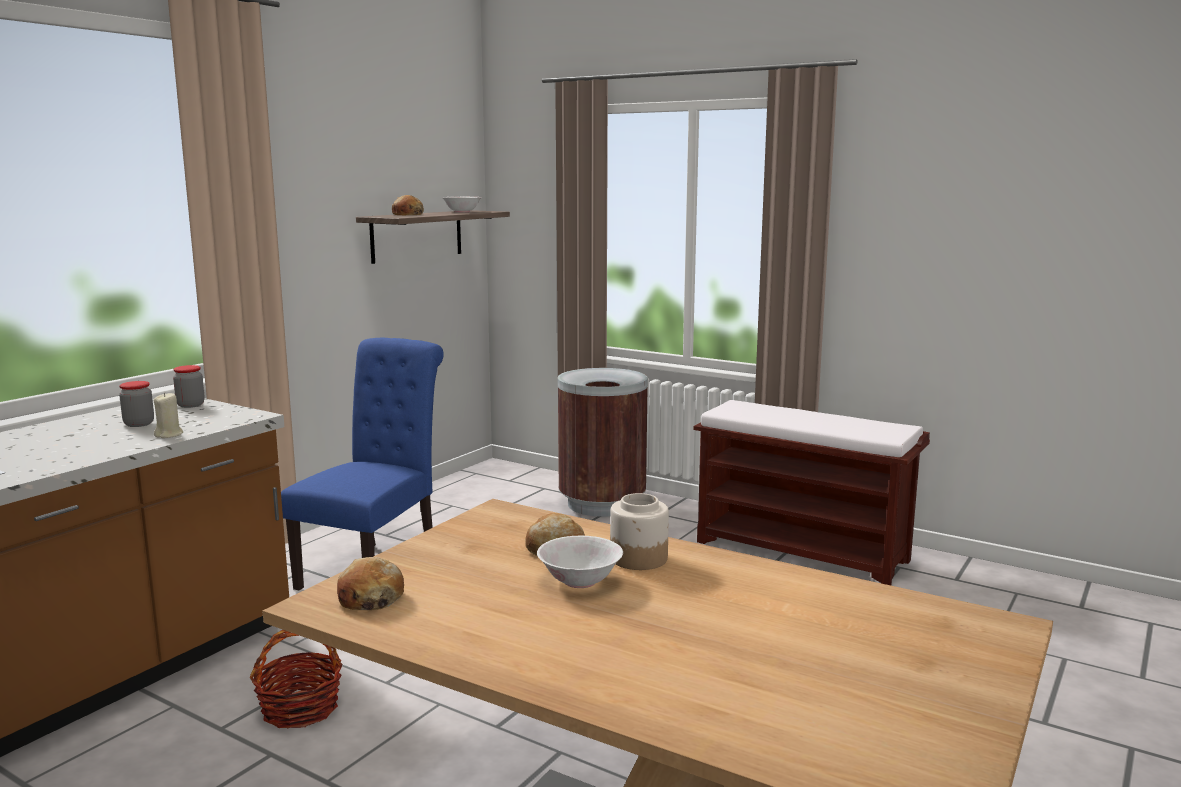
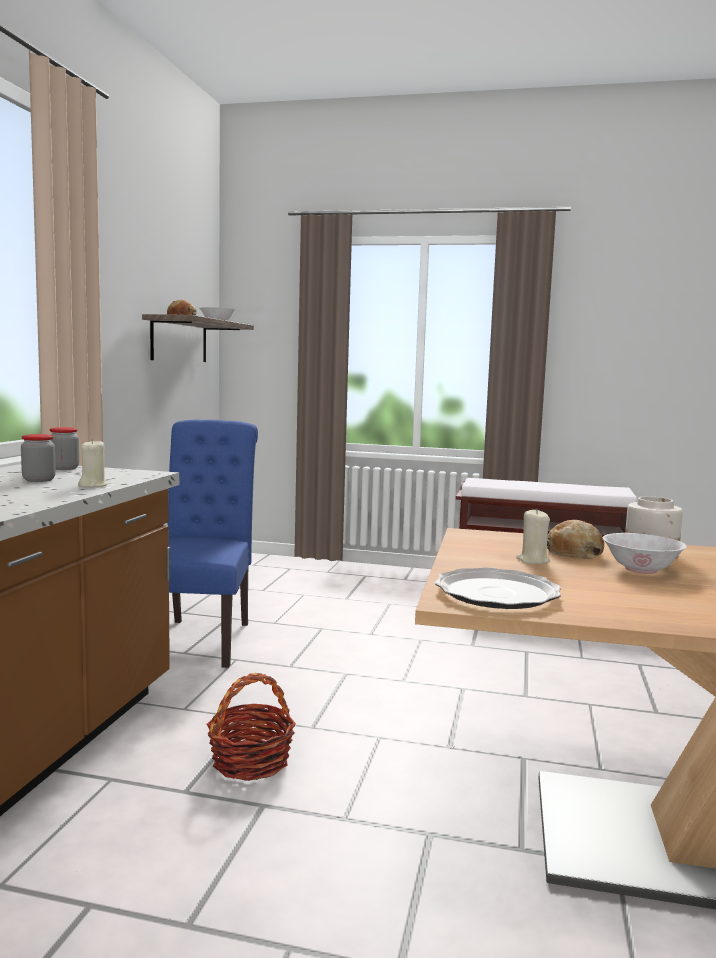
camera: 20 degrees left, 5 degrees down
bread [337,557,404,610] -> plate [434,567,561,609]
brown trash can [558,368,648,517] -> none
none -> beige candle [516,509,550,564]

